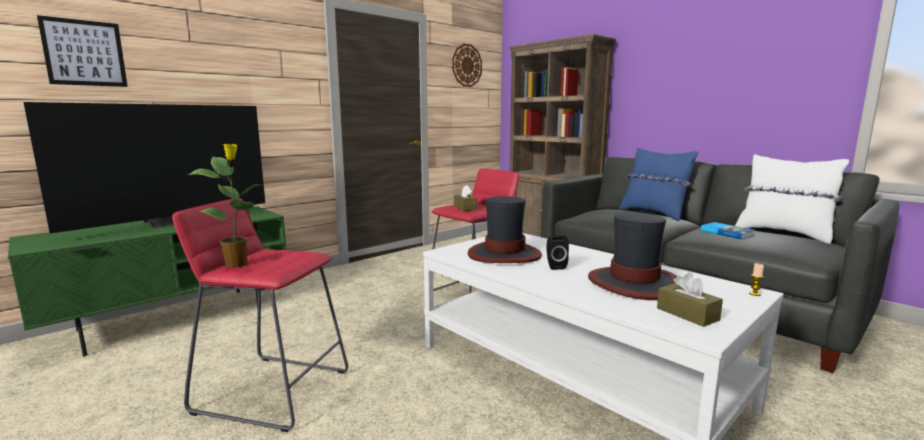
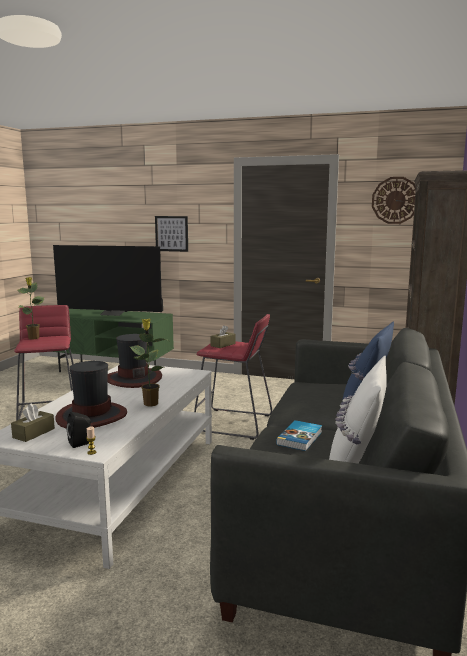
camera: 60 degrees right, 0 degrees up
picture [37,15,128,87] -> picture moved to [155,216,188,252]
black speaker [547,235,569,270] -> black speaker moved to [67,412,91,448]
none -> potted plant [130,319,169,406]

